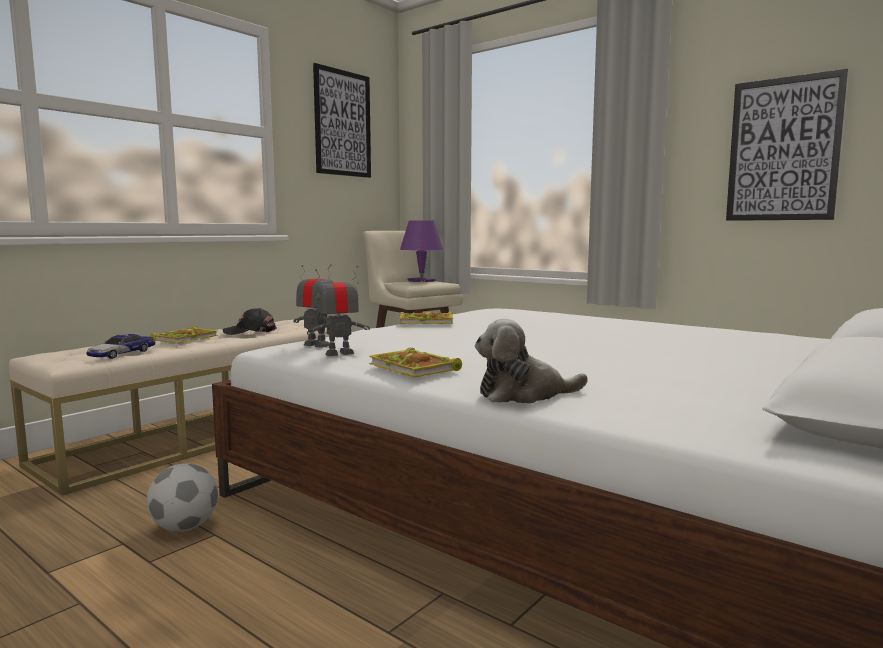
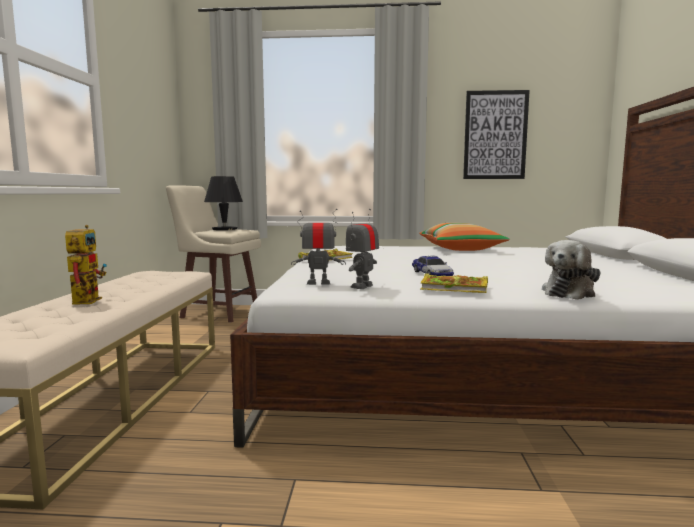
camera: 35 degrees left, 0 degrees up
toy car [86,334,155,359] -> toy car moved to [412,256,454,276]
football [147,463,218,532] -> none
book [150,326,218,344] -> toy robot [65,225,107,305]
black cap [222,308,277,335] -> none
picture [313,63,371,178] -> none
purple table lamp [400,220,443,282] -> black table lamp [204,176,243,230]
none -> pillow [419,223,510,251]

